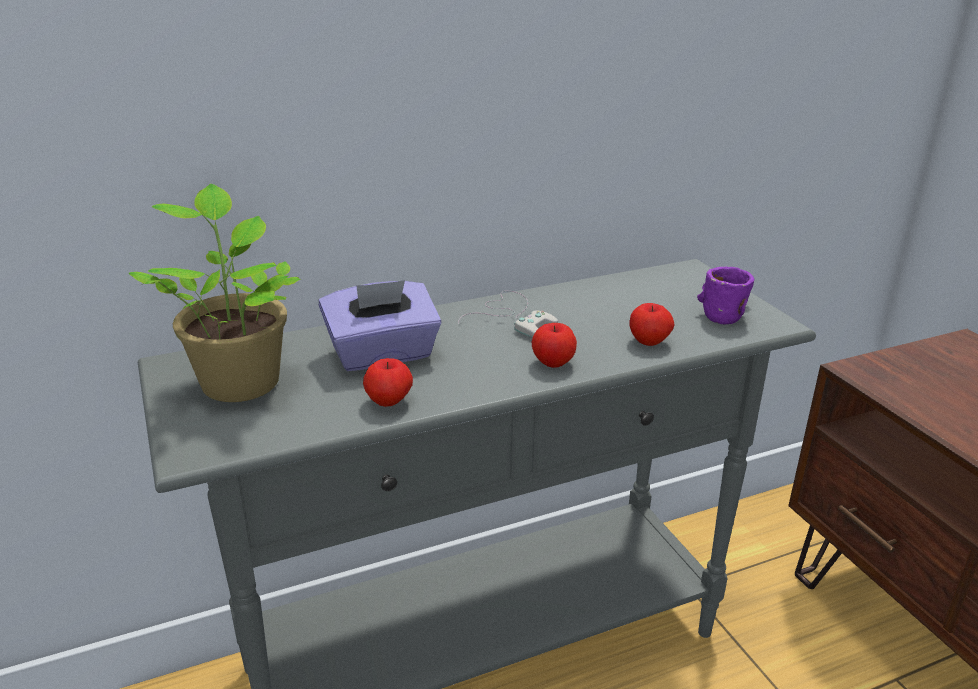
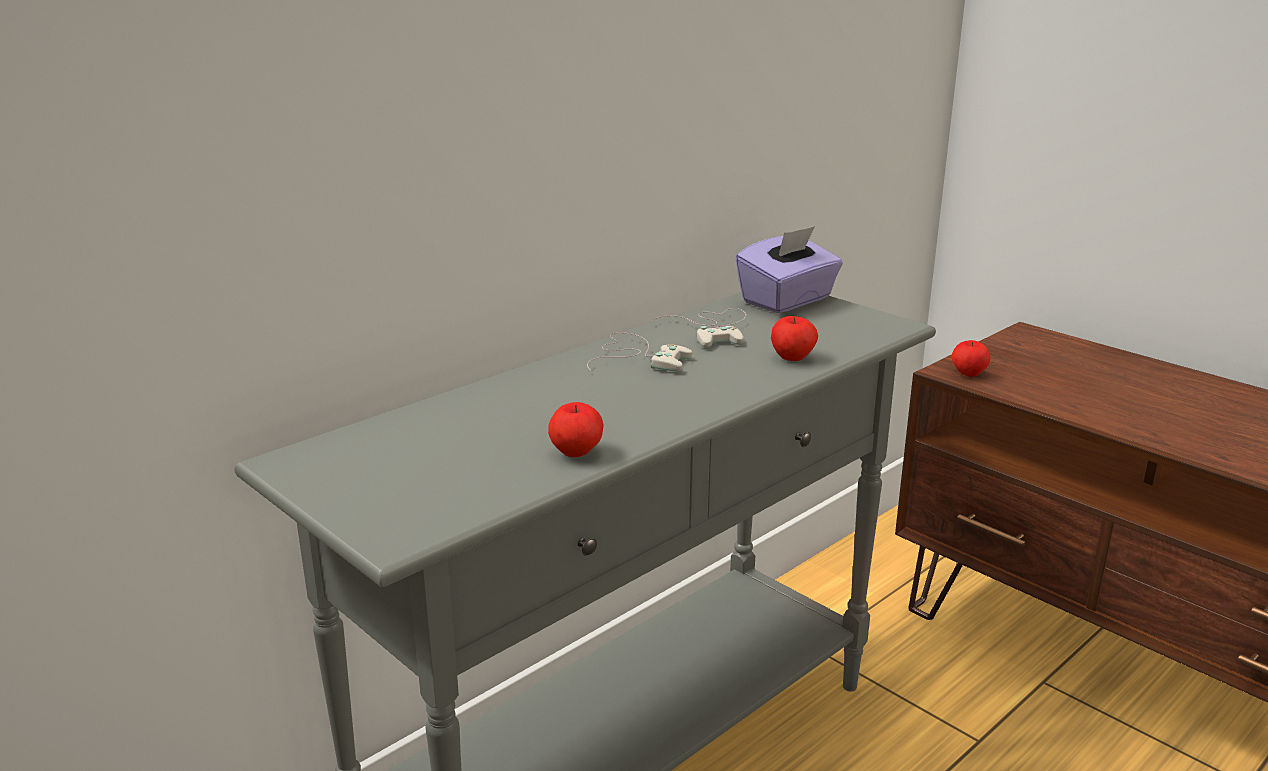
camera: 20 degrees left, 5 degrees down
potted plant [129,184,301,402] -> none
purple tissue box [319,280,442,371] -> purple tissue box moved to [735,226,843,313]
apple [532,323,577,368] -> apple moved to [952,340,990,377]
purple mug [697,266,754,325] -> none
none -> white game controller [653,308,746,348]

